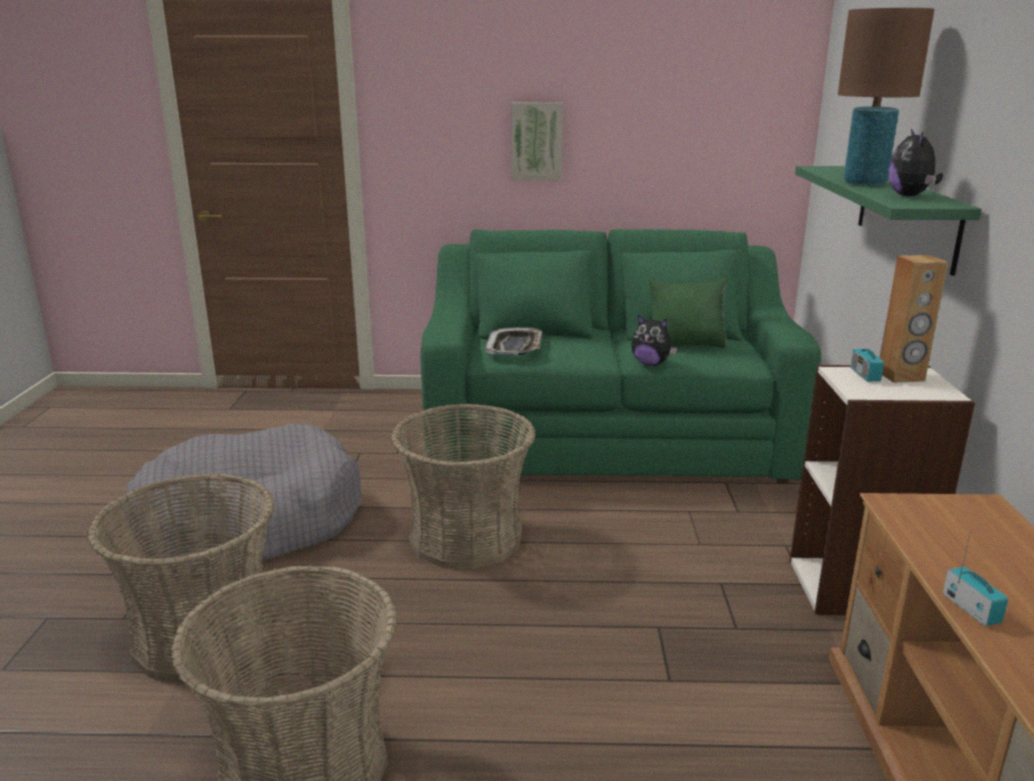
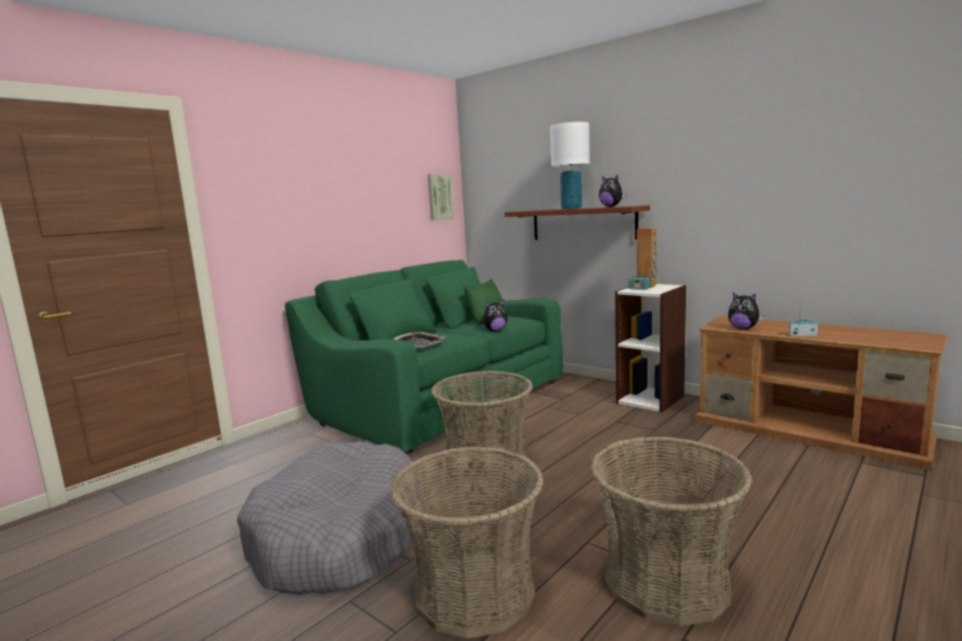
camera: 50 degrees left, 10 degrees down
picture [511,103,563,181] -> picture moved to [427,174,455,221]
green shelf [795,166,982,276] -> brown shelf [505,205,650,240]
brown table lamp [838,8,934,186] -> white table lamp [550,122,590,209]
none -> plush toy [728,293,764,329]

